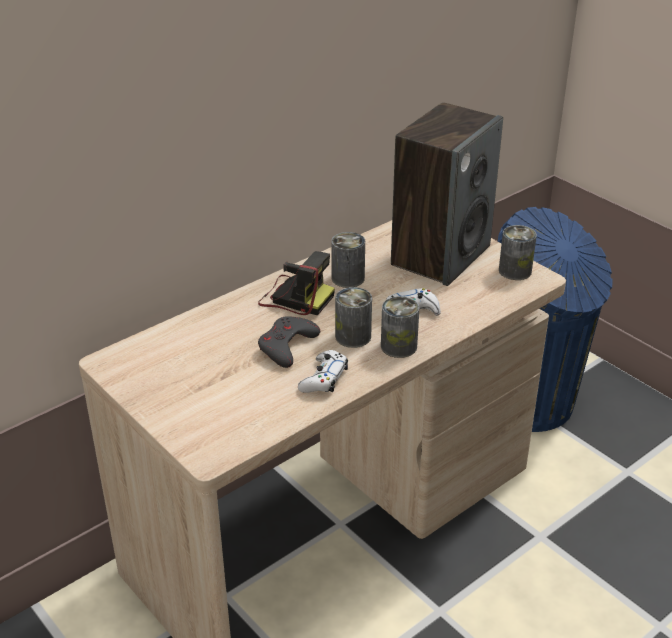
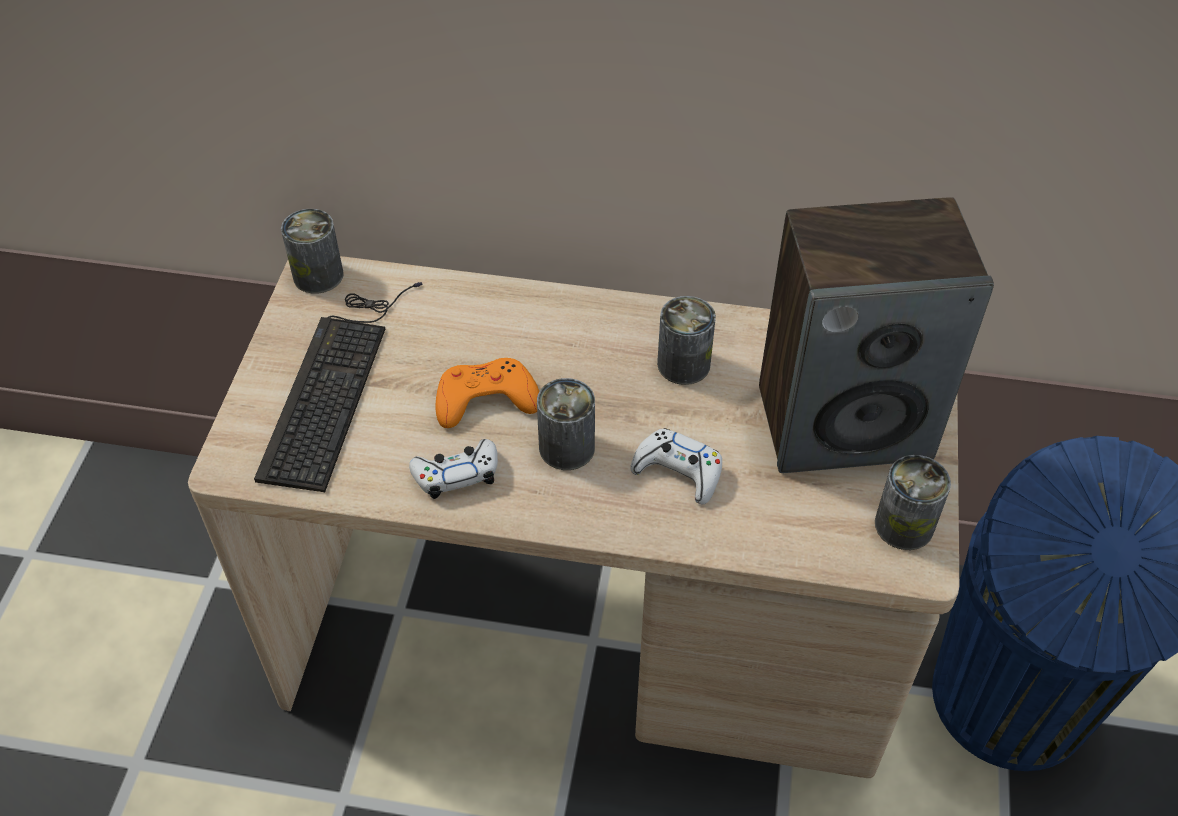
camera: 50 degrees right, 15 degrees up
camera [258,251,335,315] -> none
grey game controller [258,316,320,368] -> orange game controller [436,358,539,428]
can [381,296,420,358] -> can moved to [281,209,344,293]
none -> keyboard [254,282,423,492]

